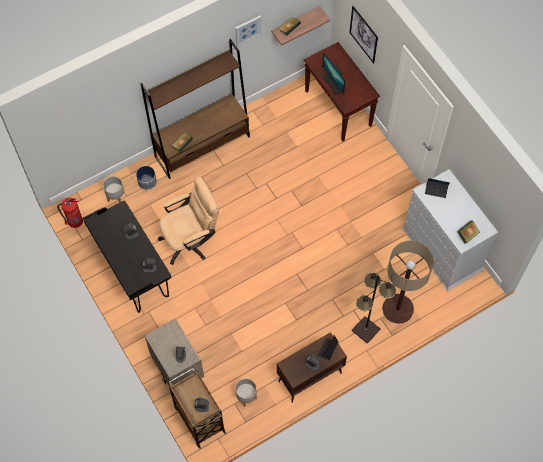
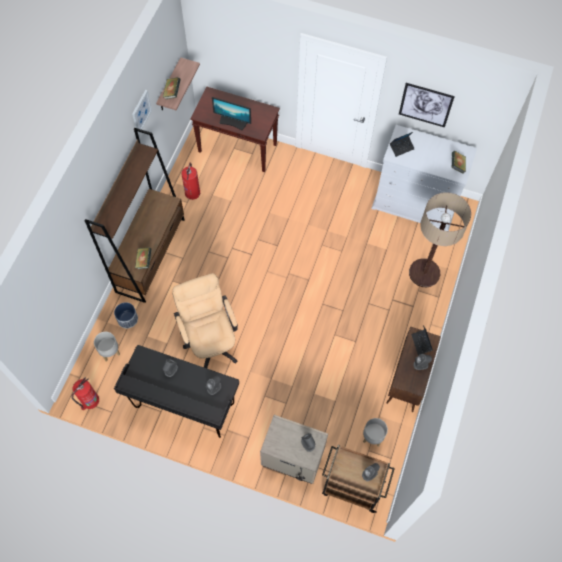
camera: 40 degrees left, 0 degrees up
beige office chair [158,177,219,265] -> beige office chair turned 45 degrees counterclockwise [172,273,238,368]
picture [349,6,378,64] -> picture moved to [399,83,455,128]
black floor lamp [352,273,396,344] -> none
none -> fire extinguisher [181,162,200,200]

